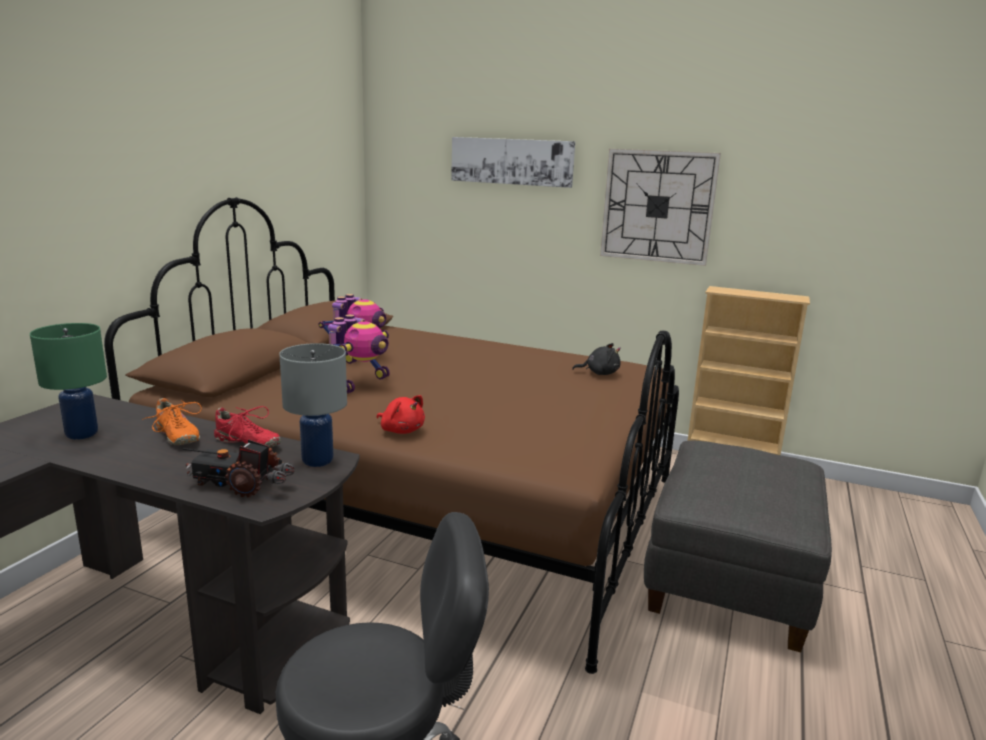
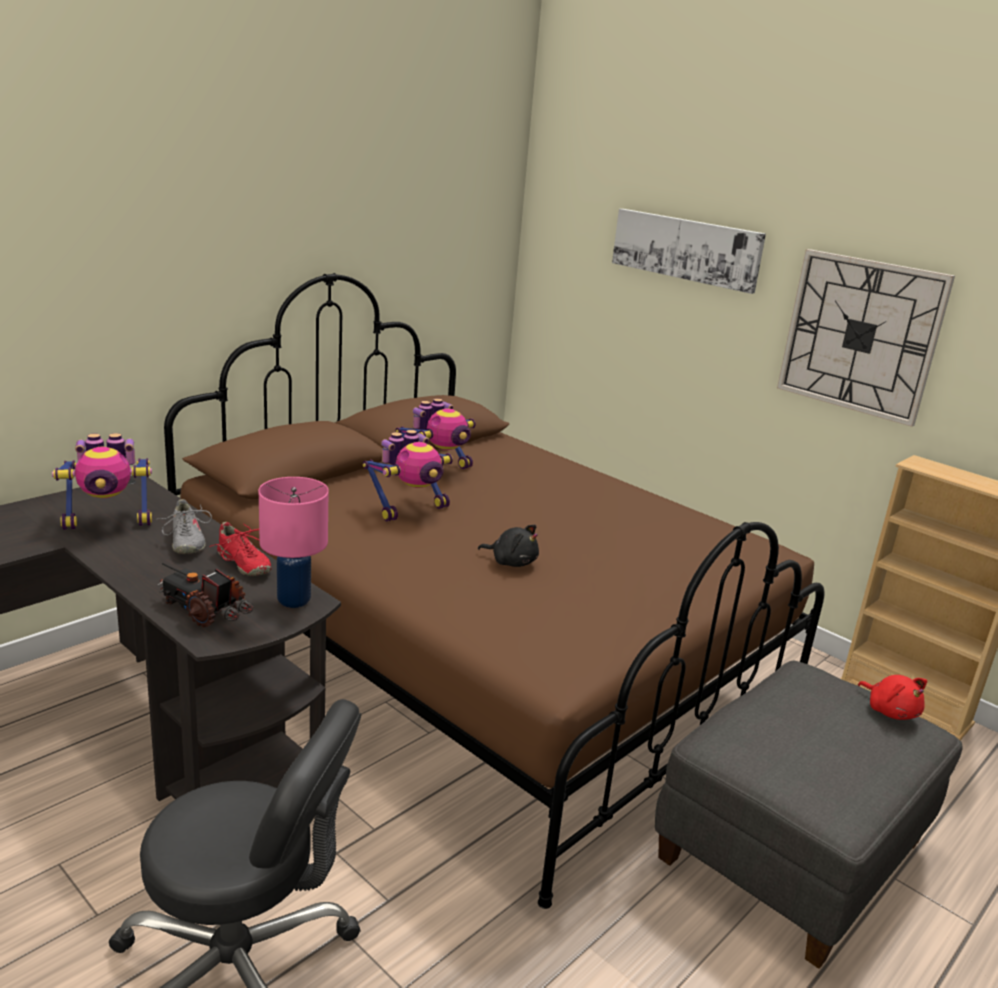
camera: 20 degrees right, 5 degrees up
green table lamp [30,323,107,440] -> toy robot [52,433,152,530]
orange shoe [142,398,202,445] -> grey shoe [157,499,212,554]
grey table lamp [279,343,347,467] -> pink table lamp [259,477,329,608]
red plush toy [376,395,425,434] -> red plush toy moved to [858,675,927,720]
black plush toy [572,343,621,375] -> black plush toy moved to [478,525,539,567]

